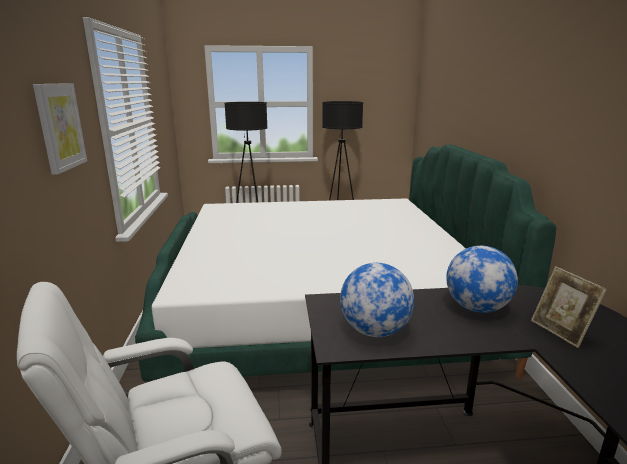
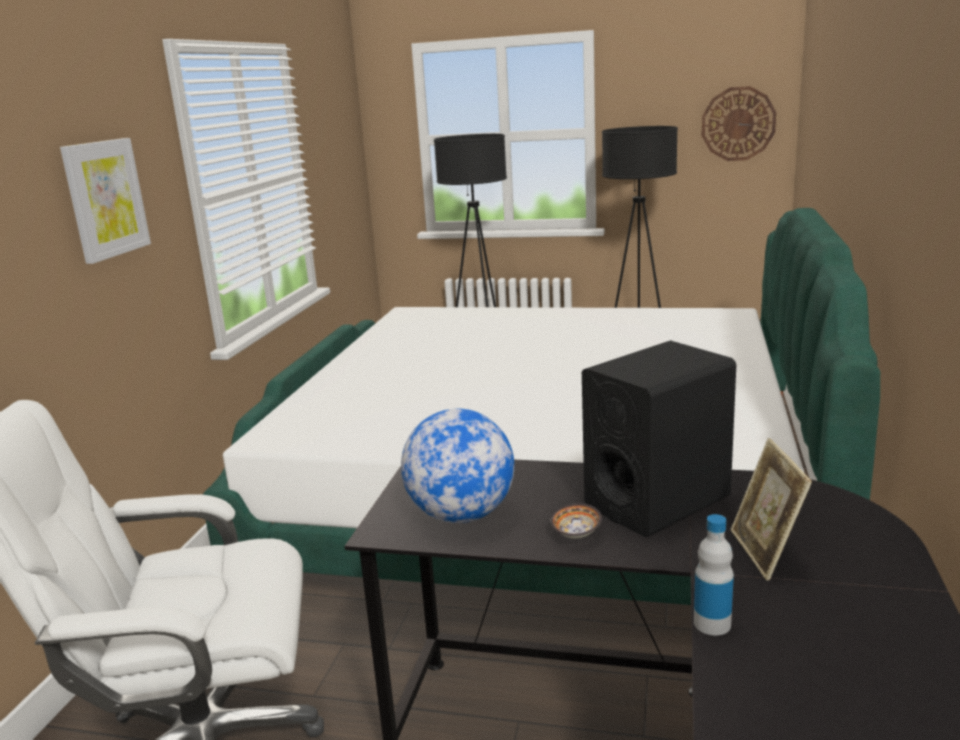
camera: 20 degrees right, 0 degrees up
globe [446,246,518,313] -> black speaker [582,340,736,537]
none -> bowl [550,503,602,539]
none -> bottle [694,514,734,636]
none -> wall clock [701,86,776,161]

